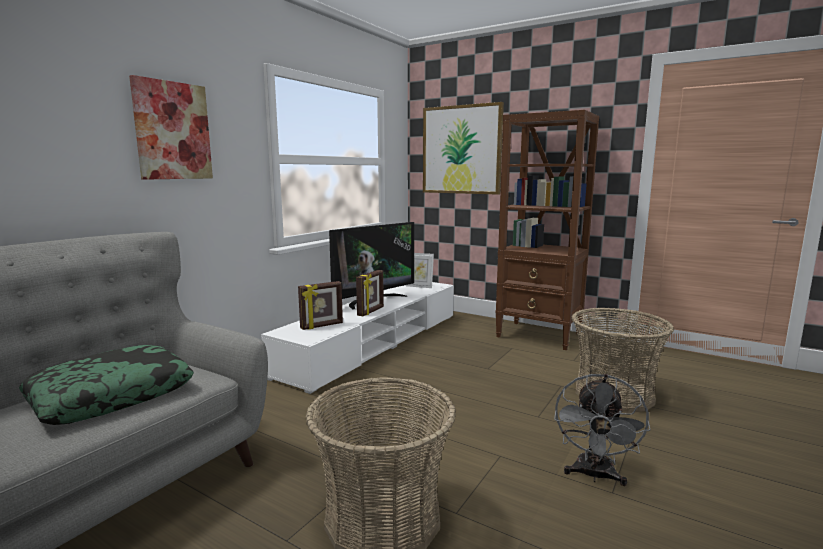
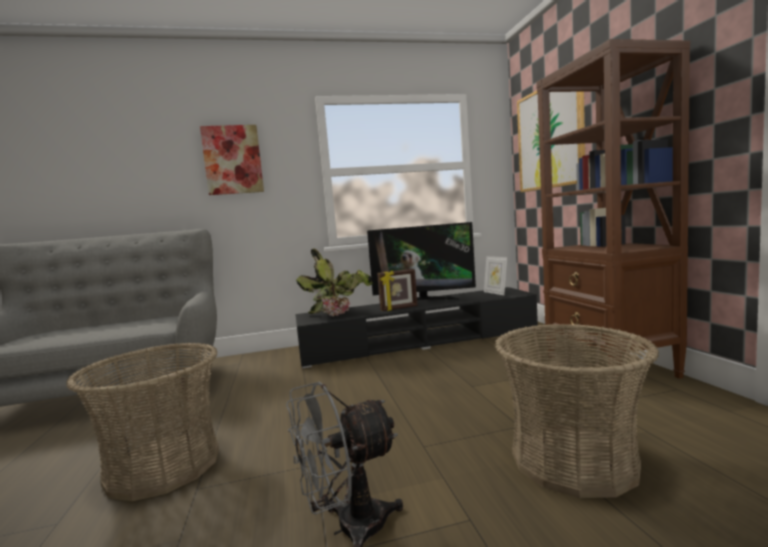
camera: 45 degrees right, 5 degrees down
pillow [19,345,194,425] -> none
white tv stand [261,282,454,394] -> black tv stand [295,287,538,369]
picture frame [298,281,343,330] -> potted plant [296,248,373,317]

